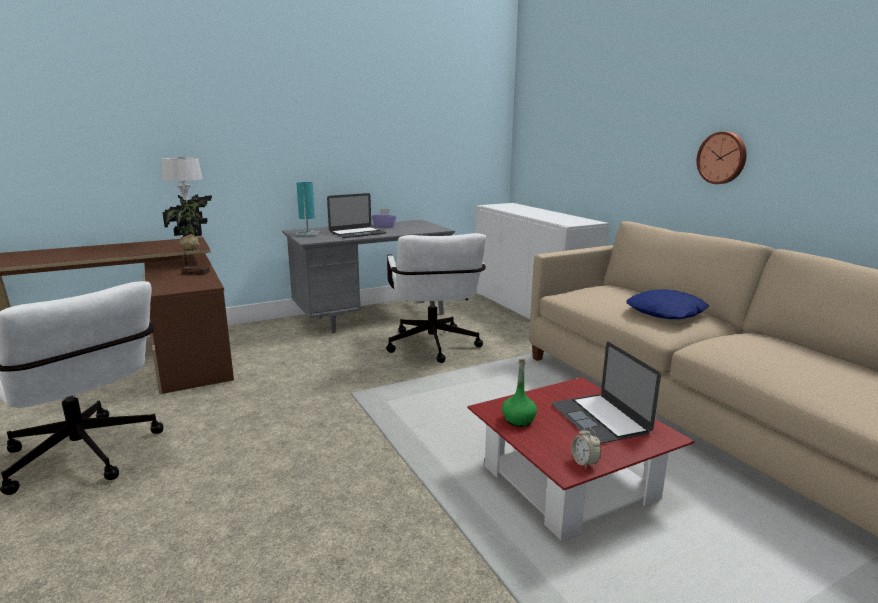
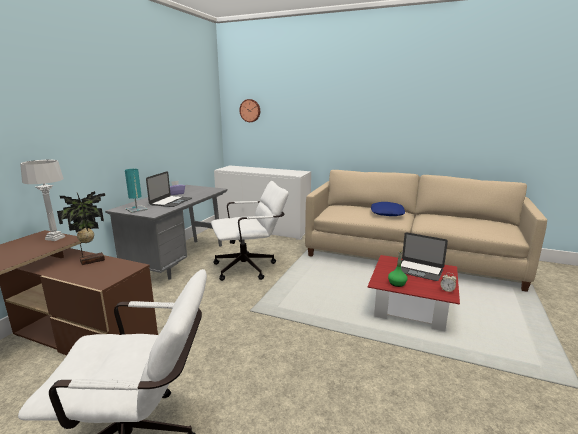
camera: 40 degrees left, 0 degrees up
white office chair [386,233,486,363] -> white office chair turned 60 degrees counterclockwise [211,181,289,281]
wall clock [697,132,747,184] -> wall clock moved to [239,99,260,122]

